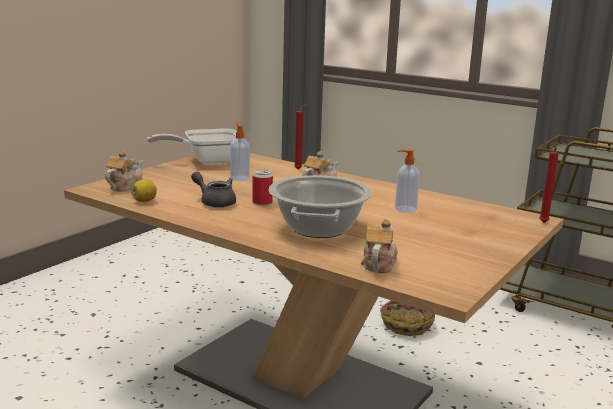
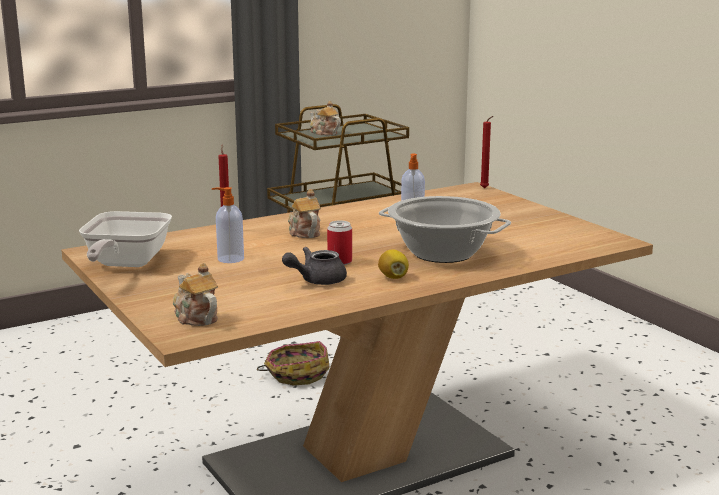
camera: 65 degrees left, 0 degrees up
lemon [131,179,157,202] -> lemon moved to [378,249,409,279]
teapot [361,219,397,273] -> teapot moved to [310,101,341,135]

